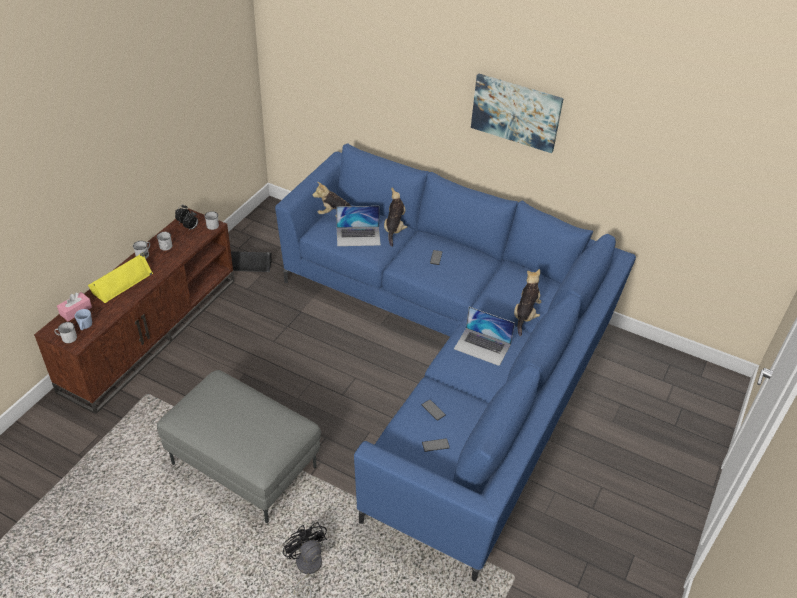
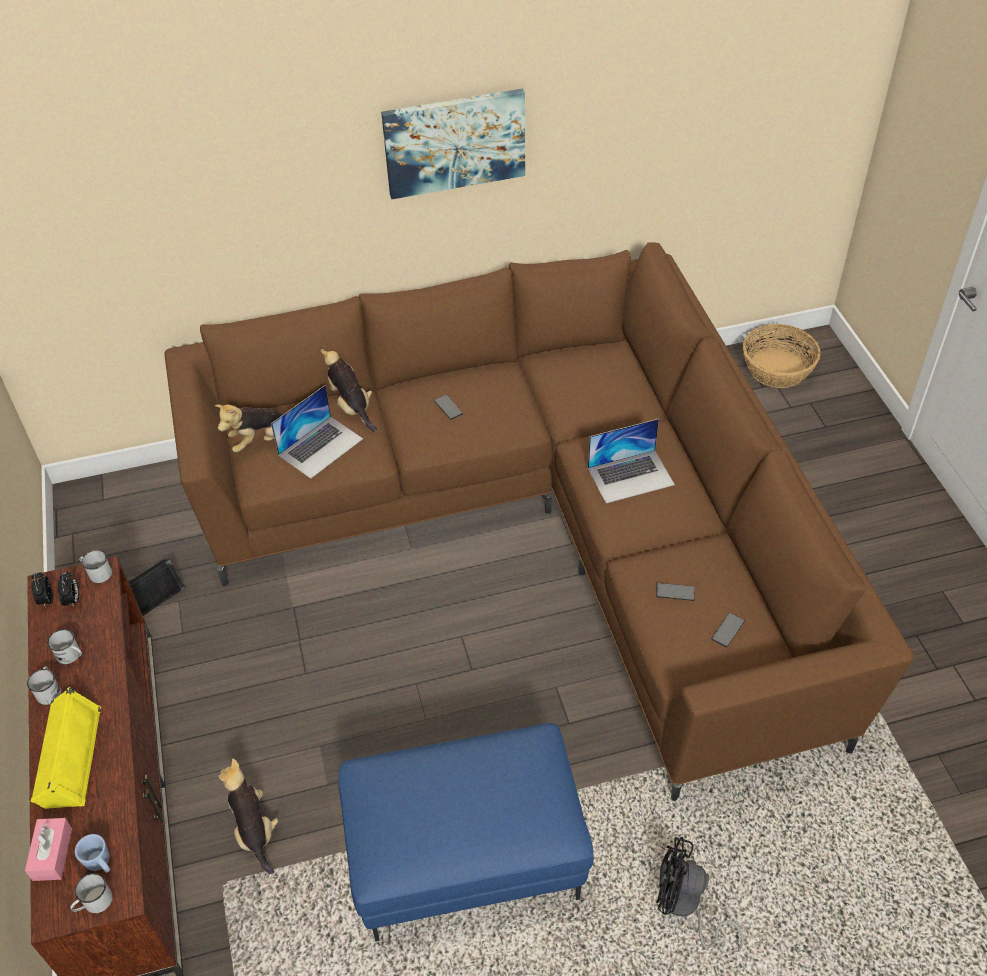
camera: 40 degrees left, 5 degrees up
grey ottoman [157,370,321,523] -> blue ottoman [338,723,594,941]
blue sofa [275,143,636,581] -> brown sofa [164,242,914,801]
plush toy [514,269,541,336] -> plush toy moved to [218,759,278,874]
none -> basket [743,324,821,388]

